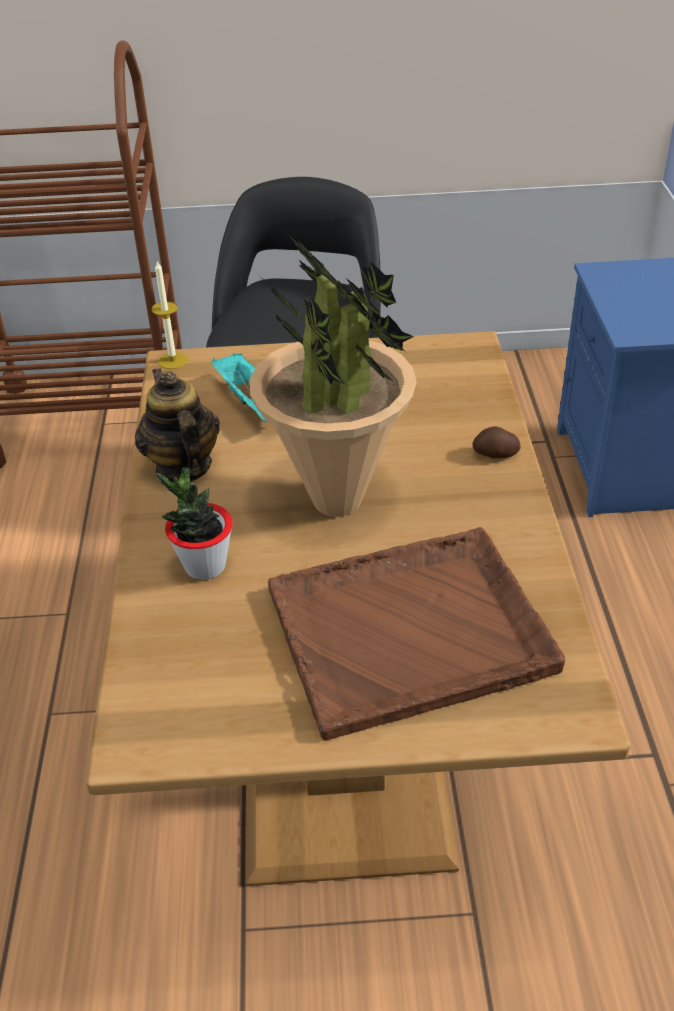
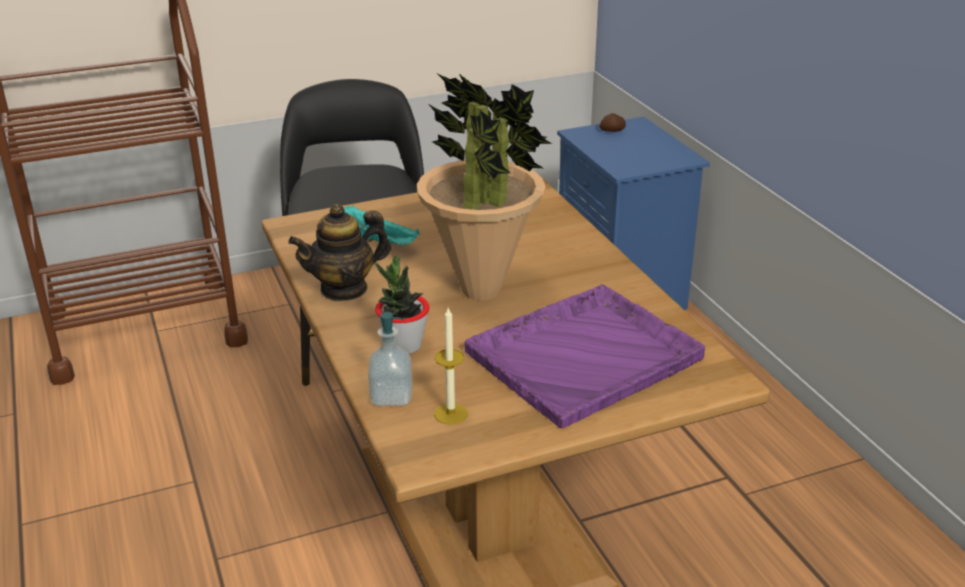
camera: 20 degrees left, 10 degrees down
teapot [135,368,220,483] -> teapot turned 75 degrees counterclockwise [288,204,391,301]
candle [152,261,188,369] -> candle moved to [434,308,468,425]
brown tray [268,527,565,740] -> purple tray [464,284,705,429]
potato [472,426,521,458] -> potato moved to [600,113,626,132]
none -> soap dispenser [368,312,412,406]

